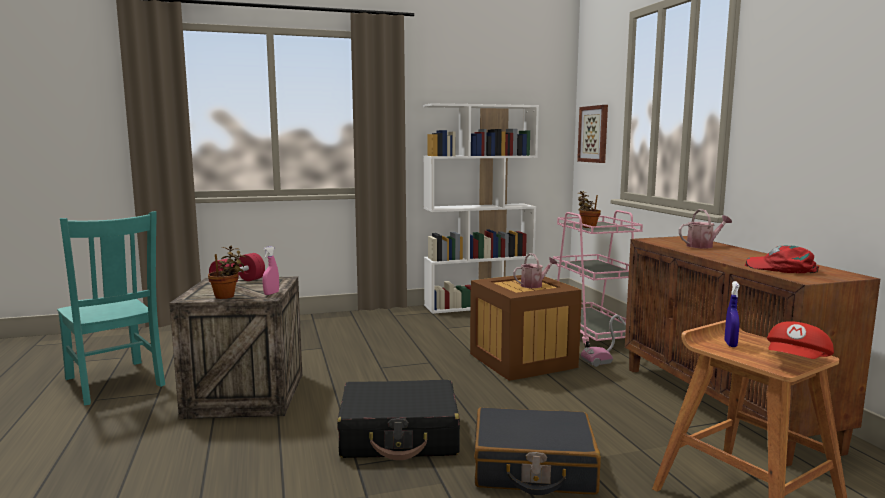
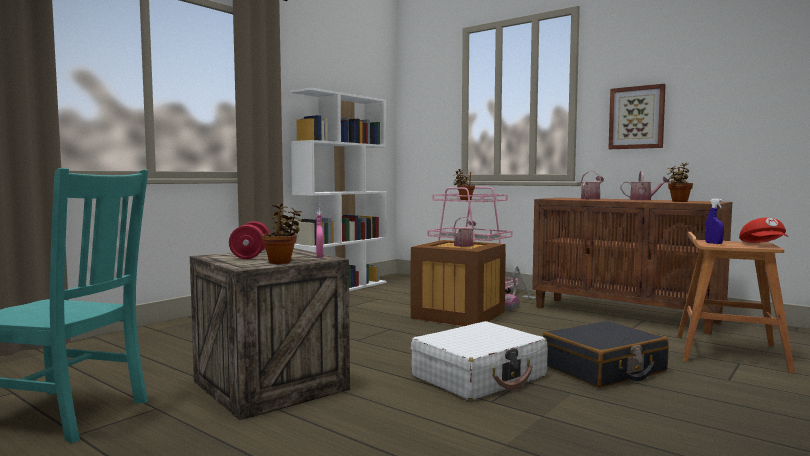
camera: 35 degrees left, 5 degrees down
black suitcase [337,380,460,460] -> white suitcase [411,321,548,400]
picture [577,105,608,163] -> picture moved to [608,84,666,149]
red cap [745,245,819,273] -> potted plant [667,163,693,202]
none -> watering can [620,171,670,200]

